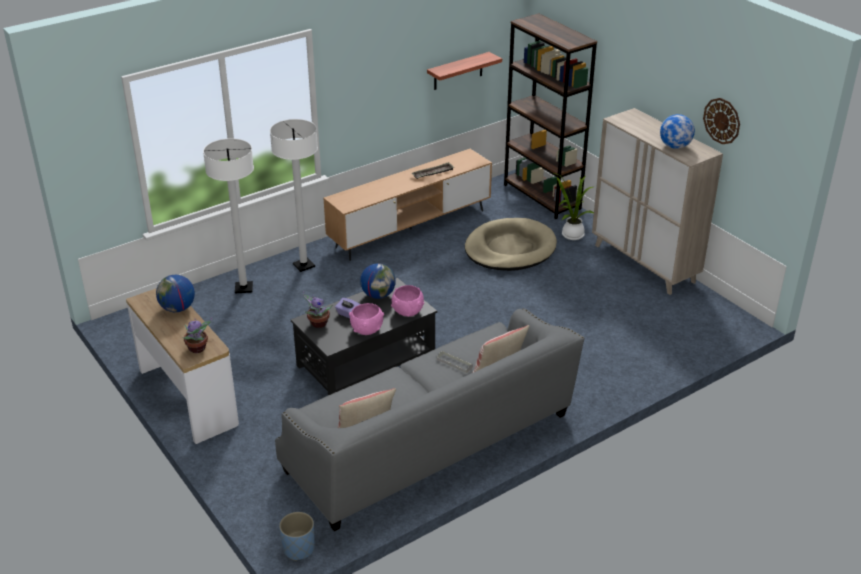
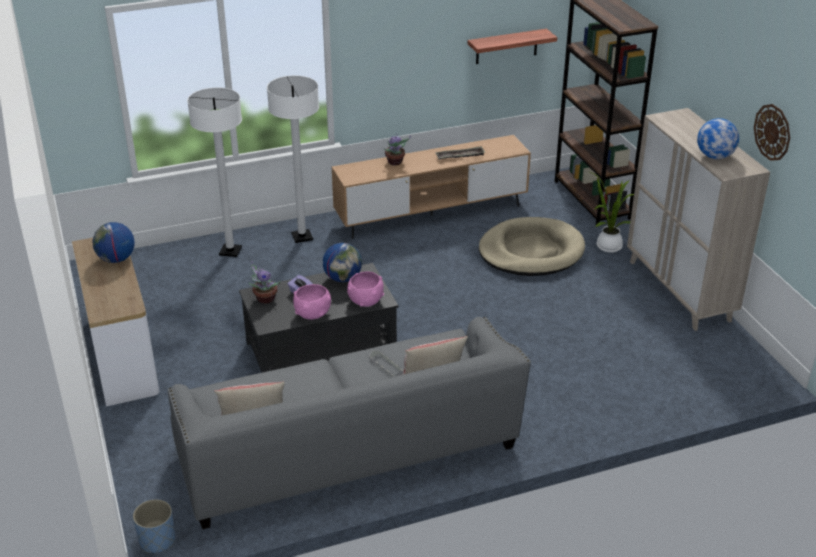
camera: 15 degrees right, 0 degrees up
potted plant [182,317,212,353] -> potted plant moved to [384,133,411,165]

